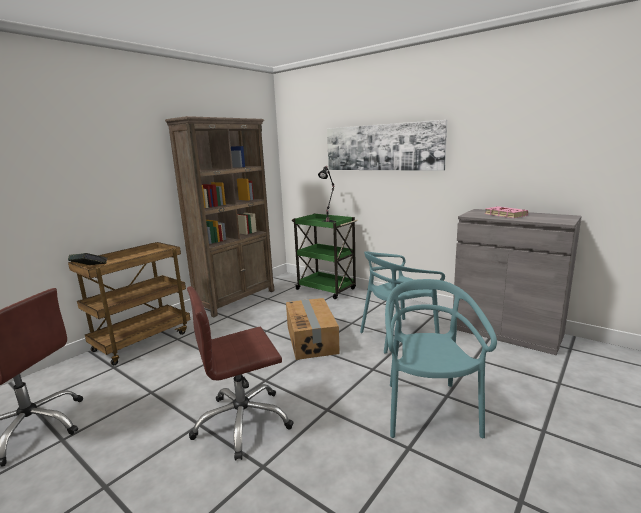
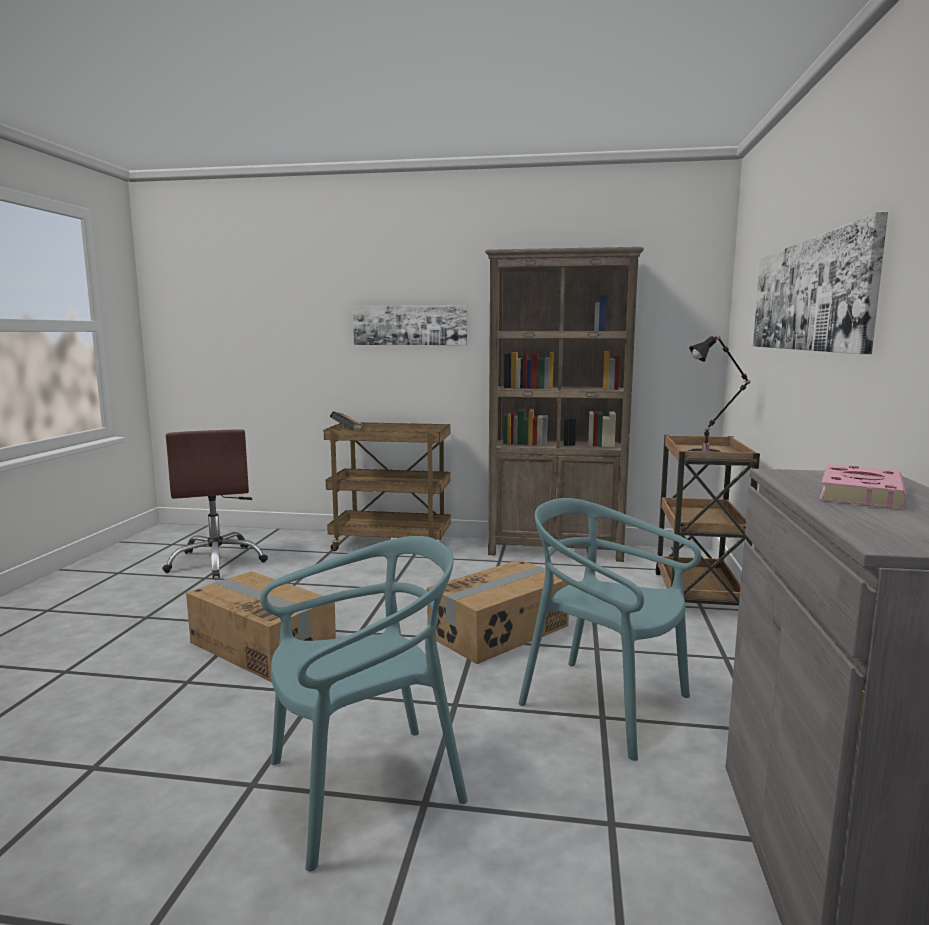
camera: 60 degrees right, 5 degrees down
brown office chair [187,286,294,461] -> cardboard box [186,571,336,682]
green cart [292,213,358,299] -> brown cart [655,435,760,606]
none -> picture [353,305,467,345]

